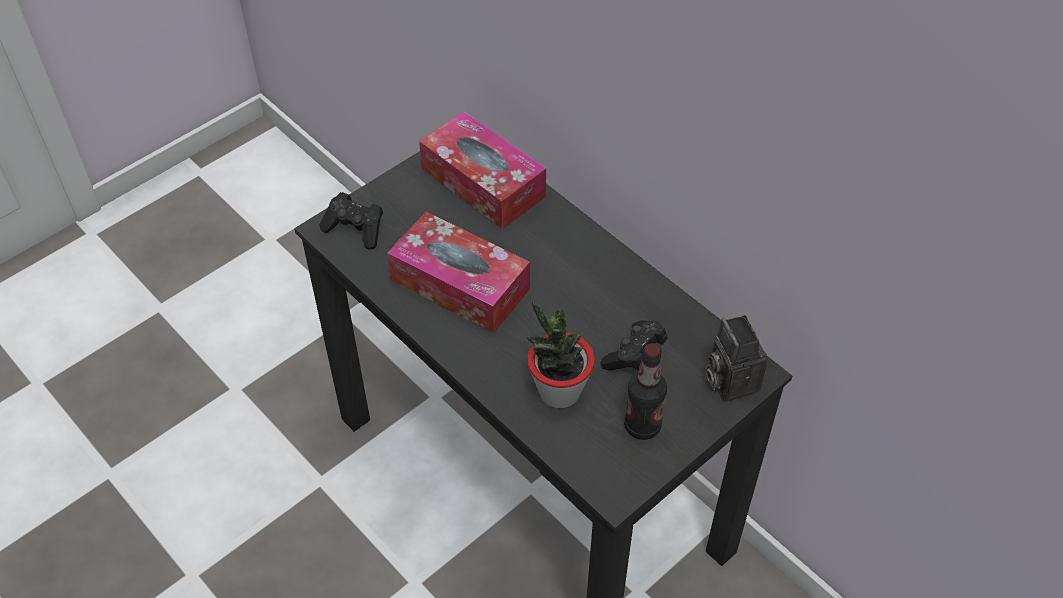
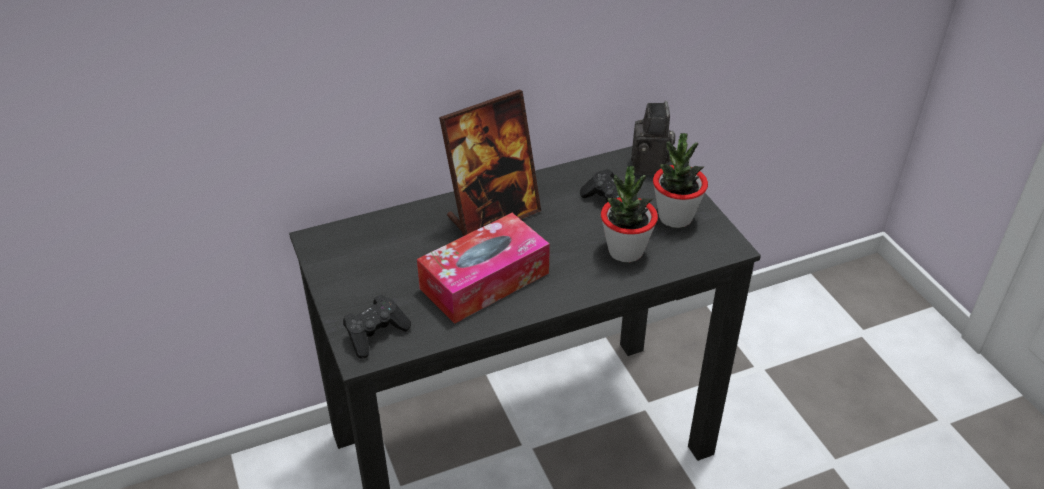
camera: 70 degrees left, 10 degrees down
tissue box [419,111,546,229] -> none
bottle [624,343,667,440] -> potted plant [653,133,708,228]
camera [706,315,768,402] -> camera turned 90 degrees counterclockwise [631,101,675,175]
none -> picture frame [439,90,541,236]

